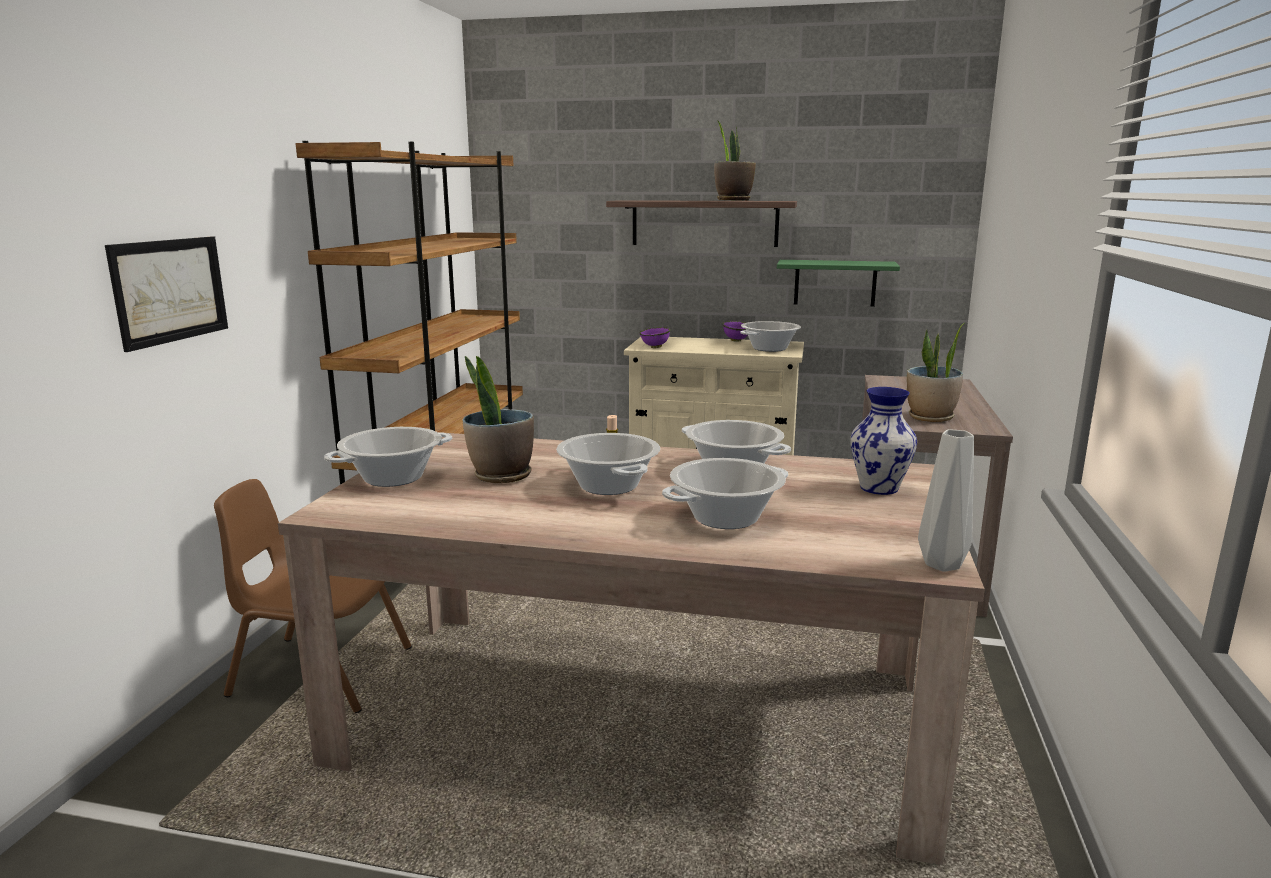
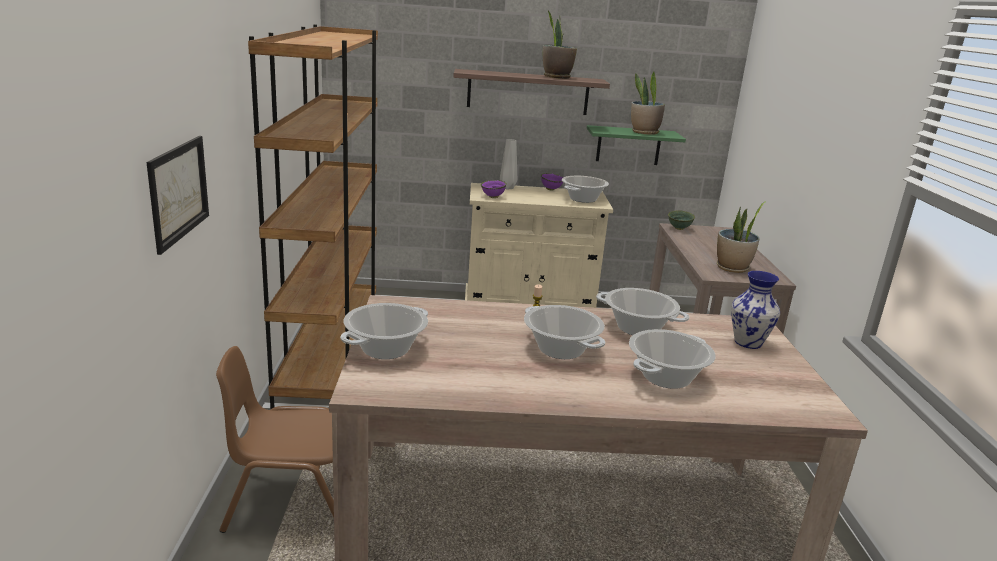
camera: 15 degrees left, 5 degrees up
potted plant [463,356,534,483] -> potted plant moved to [631,72,665,135]
grey vase [918,429,974,572] -> grey vase moved to [500,139,517,189]
none -> green bowl [668,210,695,230]

